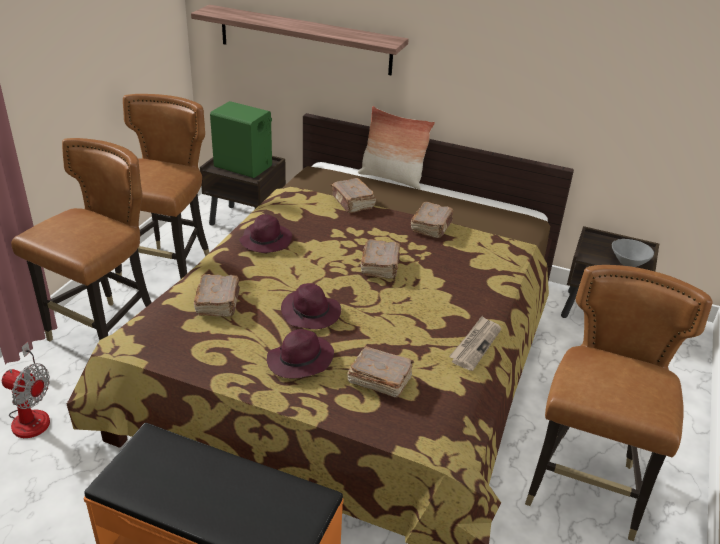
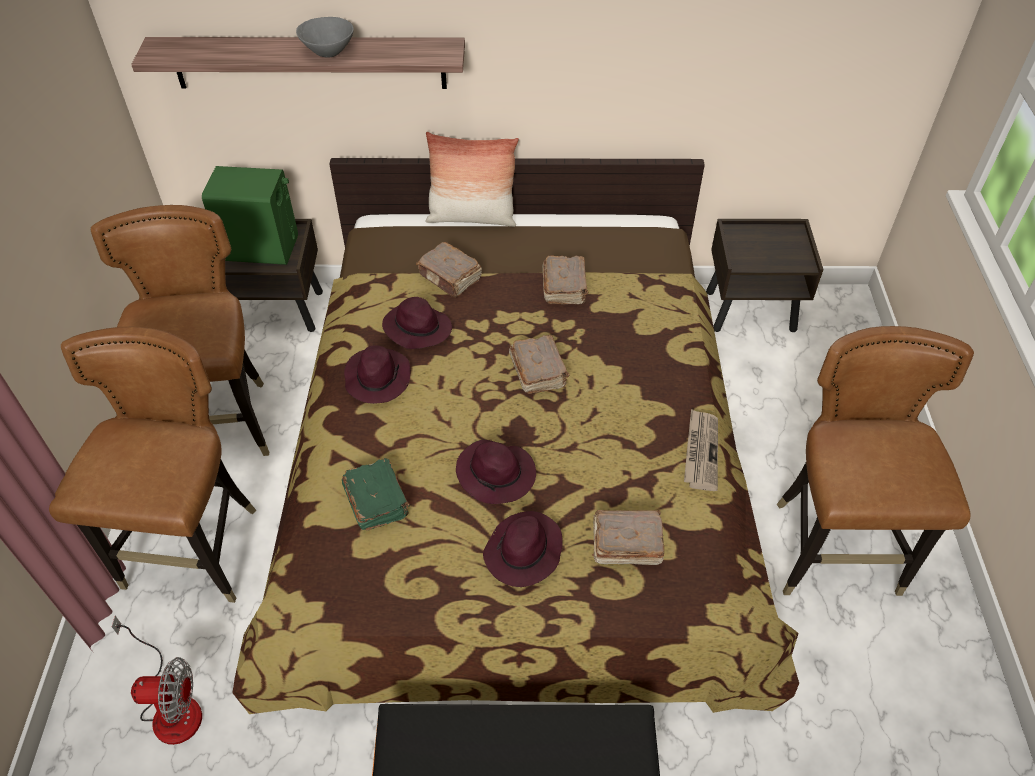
camera: 20 degrees left, 15 degrees up
brown book [194,274,240,317] -> green book [342,458,410,530]
grey bowl [612,239,654,267] -> grey bowl moved to [296,17,354,58]
none -> purple hat [382,297,452,349]

